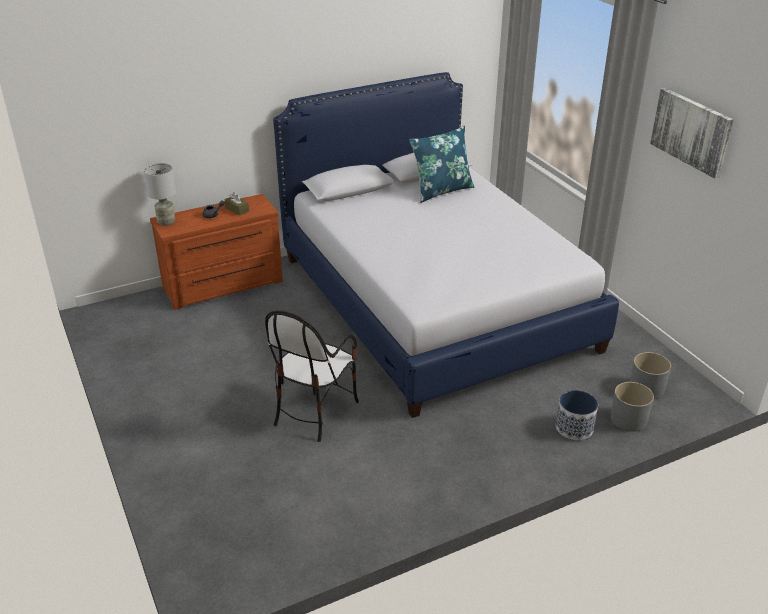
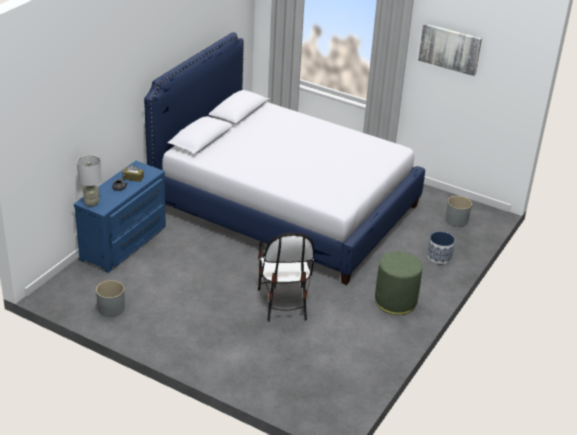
camera: 35 degrees left, 0 degrees up
brown dresser [150,194,283,310] -> blue dresser [74,161,166,273]
blue pillow [409,126,474,203] -> none
grey planter [611,382,654,432] -> grey planter moved to [96,280,125,317]
none -> green ottoman [375,252,422,315]

